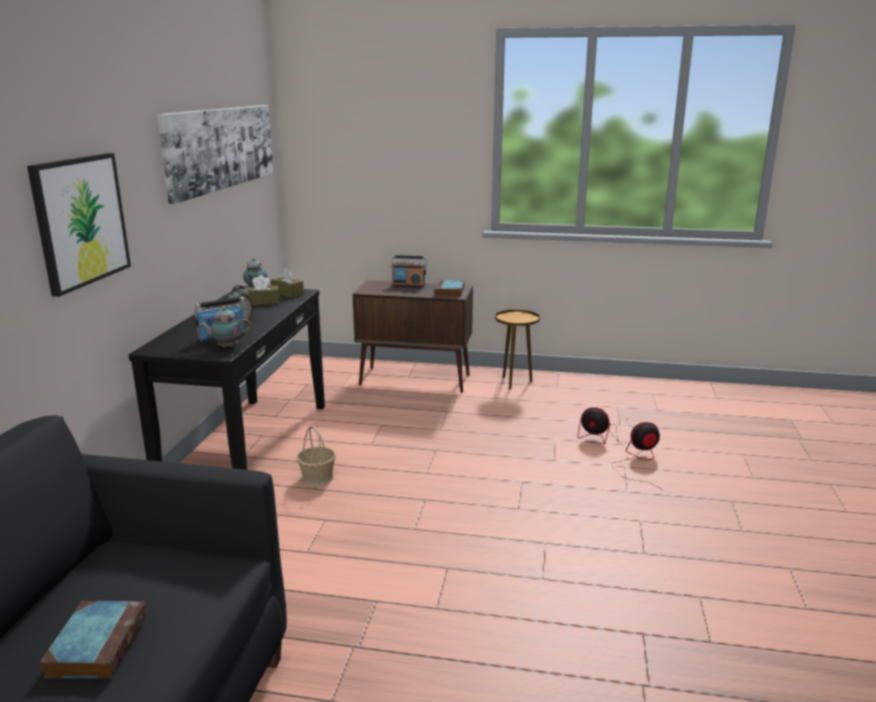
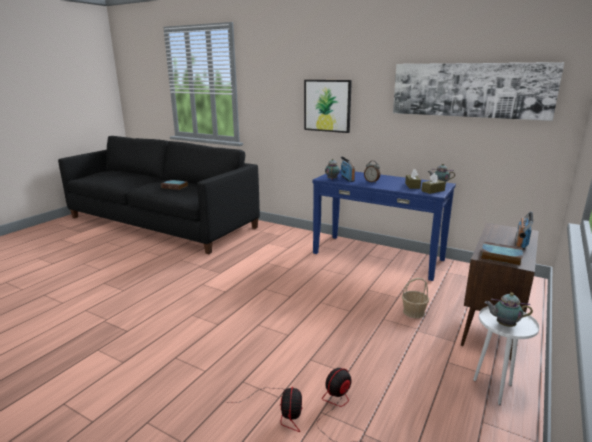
camera: 110 degrees right, 0 degrees up
black console table [128,286,325,470] -> blue console table [313,170,456,281]
basket [296,426,336,486] -> basket moved to [402,278,429,318]
brown side table [495,310,540,389] -> white side table [473,305,540,405]
none -> teapot [484,293,533,327]

